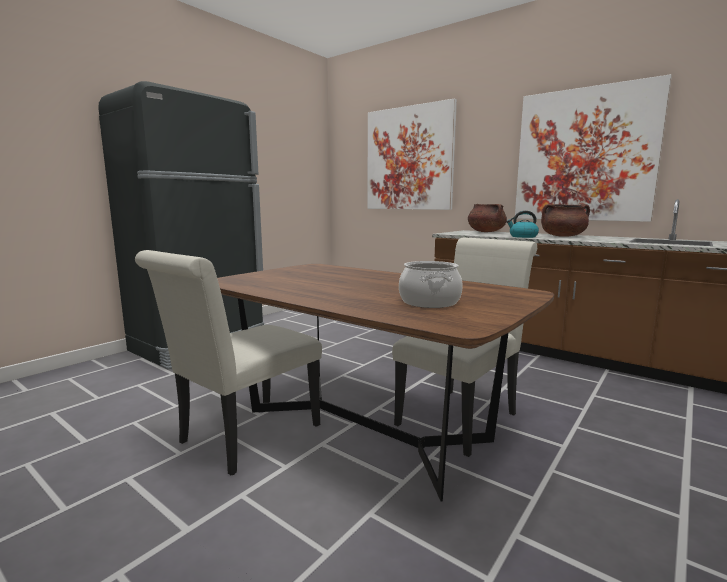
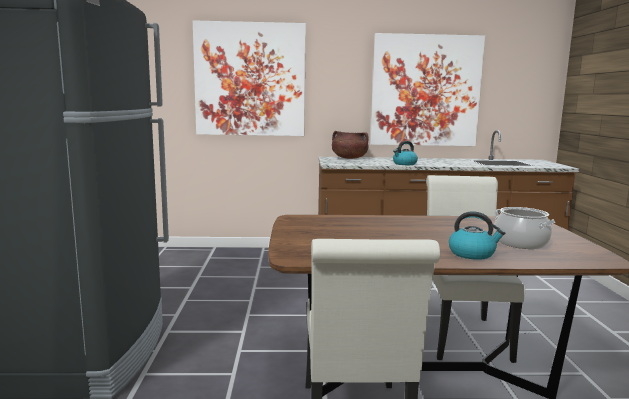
camera: 40 degrees left, 0 degrees up
brown cooking pot [541,204,590,237] -> none
none -> kettle [449,211,505,260]

